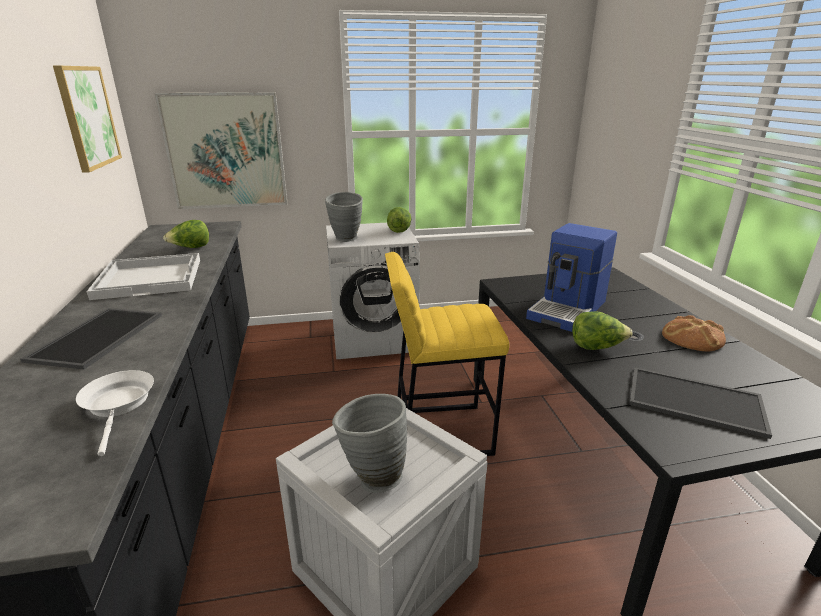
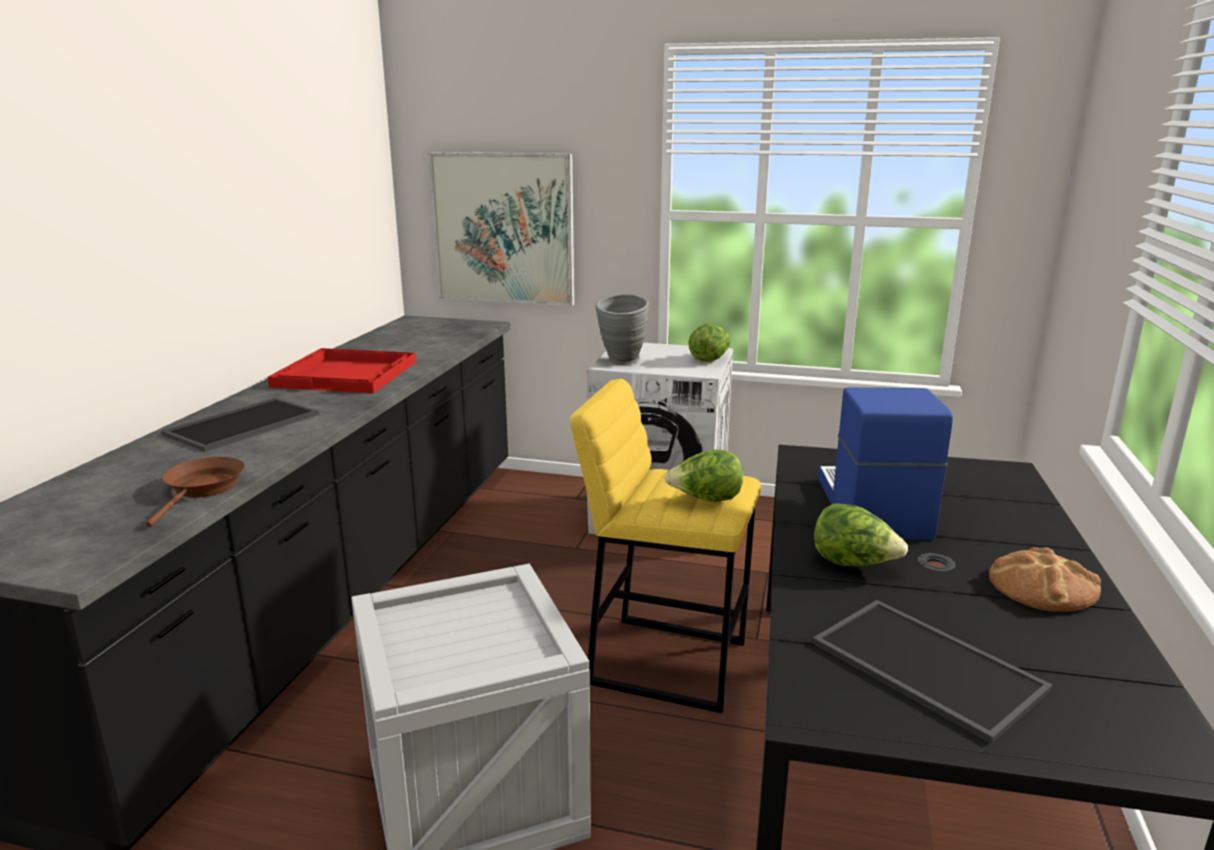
camera: 25 degrees right, 5 degrees down
picture [53,66,122,173] -> none
white frying pan [76,370,154,456] -> brown frying pan [146,457,245,527]
white tray [87,253,200,300] -> red tray [268,348,416,393]
lettuce [163,220,209,248] -> lettuce moved to [664,450,743,502]
grey vase [332,394,407,493] -> none
coffee machine [526,223,617,332] -> coffee machine turned 120 degrees clockwise [818,388,953,540]

